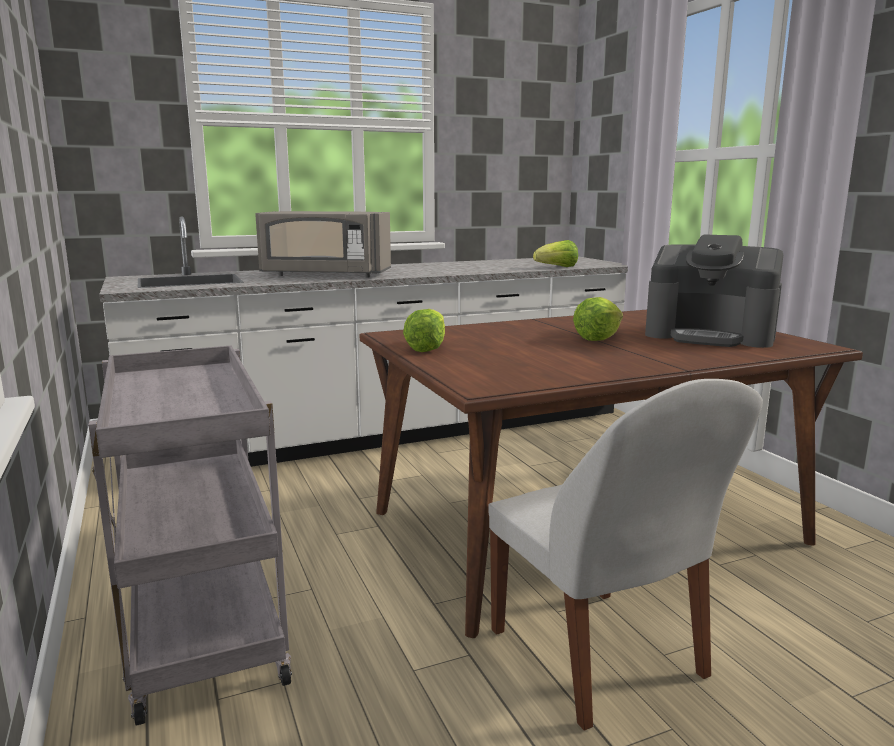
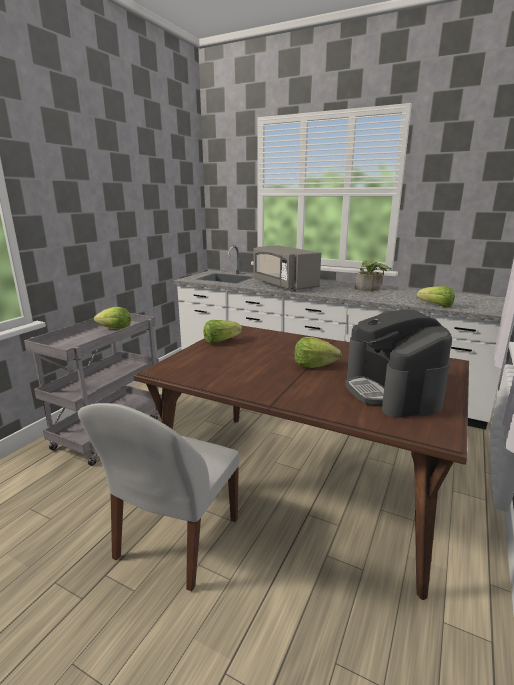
camera: 50 degrees right, 5 degrees up
none -> lettuce [94,307,131,329]
none -> potted plant [355,260,392,291]

